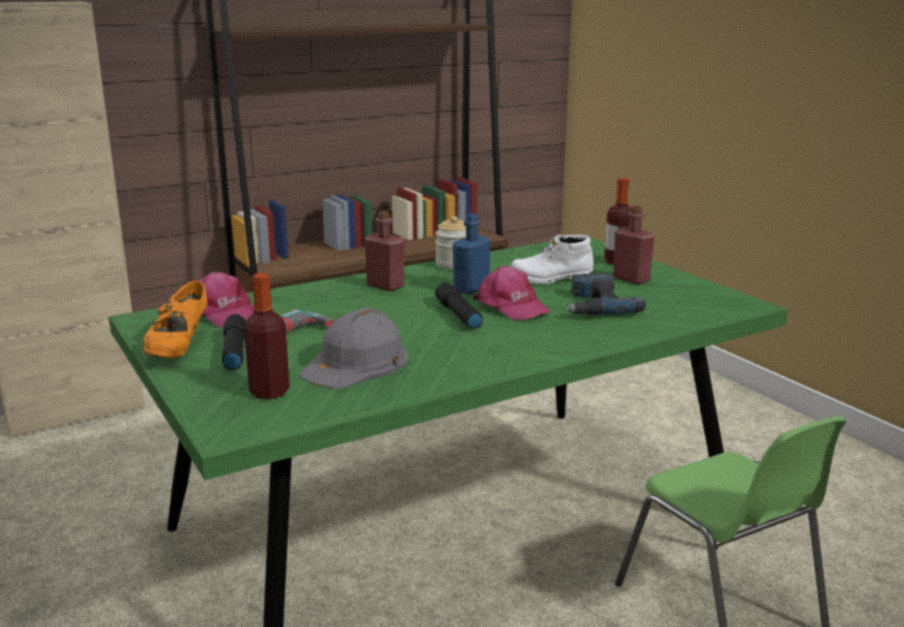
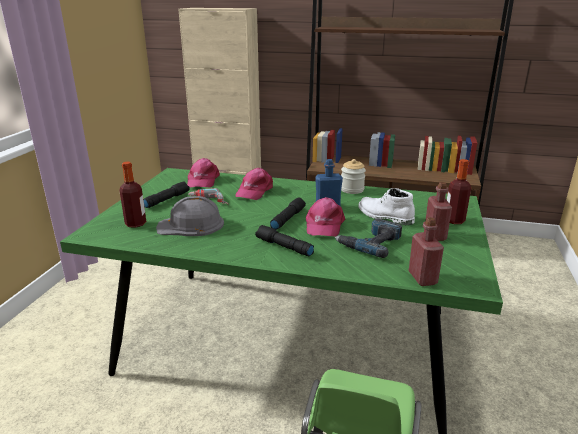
camera: 45 degrees right, 5 degrees up
orange shoe [143,280,207,358] -> none
red bottle [365,211,404,291] -> red bottle moved to [409,217,444,286]
none -> pink cap [235,168,273,200]
none -> black flashlight [255,225,314,256]

